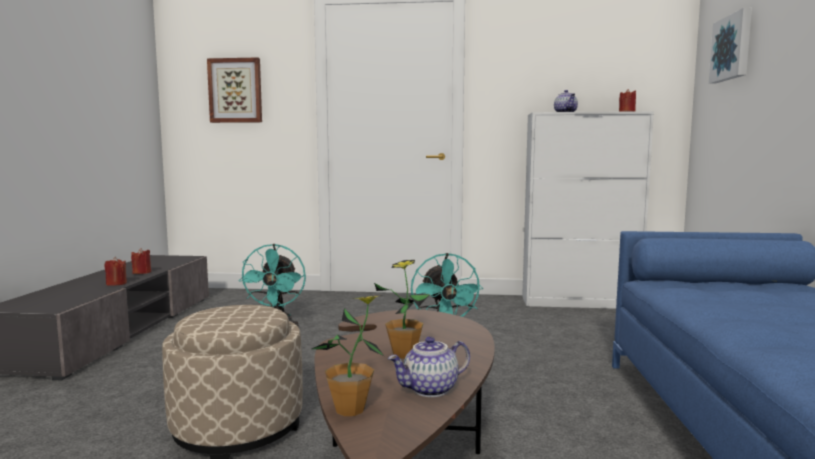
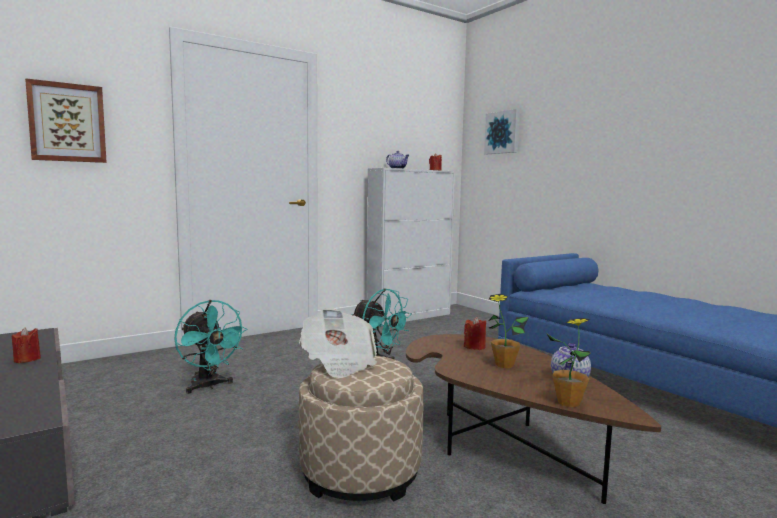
camera: 40 degrees left, 0 degrees up
red candle [104,257,127,286] -> red candle moved to [464,317,486,350]
none -> newspaper [299,308,377,378]

